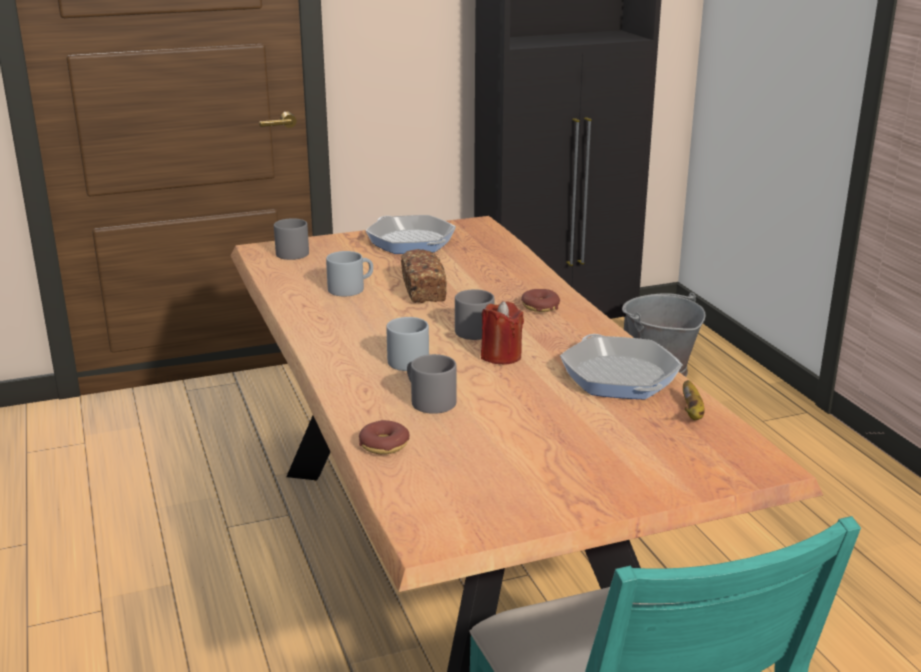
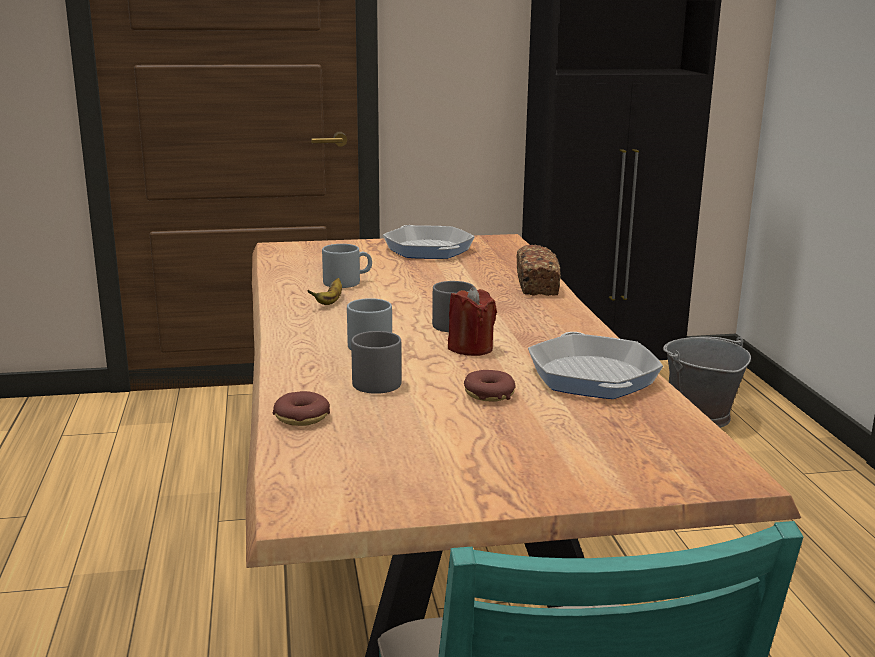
camera: 10 degrees right, 5 degrees down
grey mug [274,218,309,260] -> none
bread [401,249,447,303] -> bread moved to [517,245,561,296]
donut [521,289,560,312] -> donut moved to [464,370,516,401]
banana [683,380,705,420] -> banana moved to [307,278,342,305]

